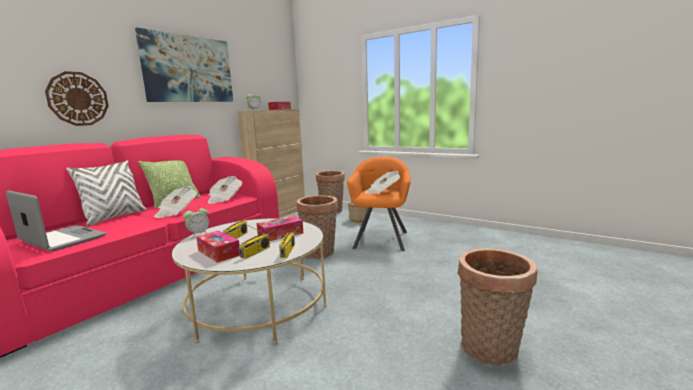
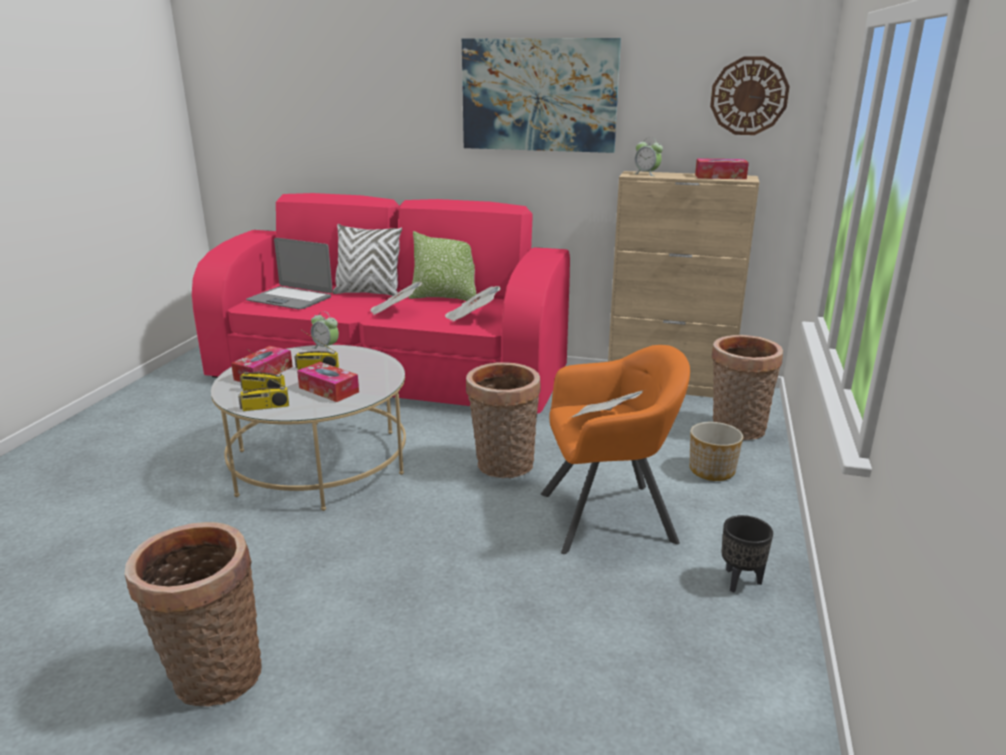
camera: 70 degrees right, 10 degrees up
laptop [6,190,107,252] -> laptop turned 105 degrees clockwise [246,238,333,309]
wall clock [45,71,109,126] -> wall clock moved to [710,57,790,135]
none -> black planter [721,515,773,592]

